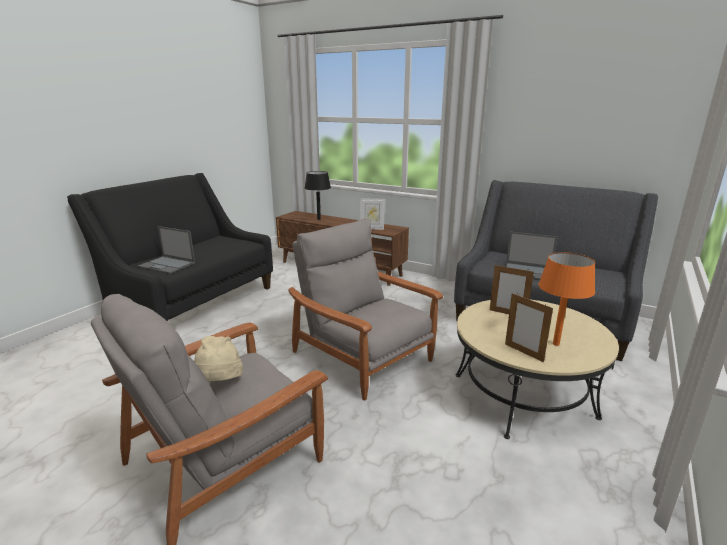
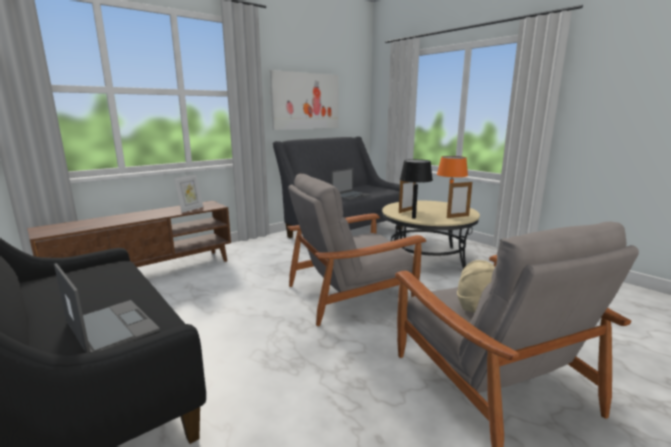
camera: 70 degrees left, 5 degrees down
laptop [138,226,195,274] -> laptop turned 90 degrees counterclockwise [54,263,160,353]
black table lamp [305,171,331,220] -> black table lamp moved to [400,159,433,219]
none -> picture [270,70,339,130]

